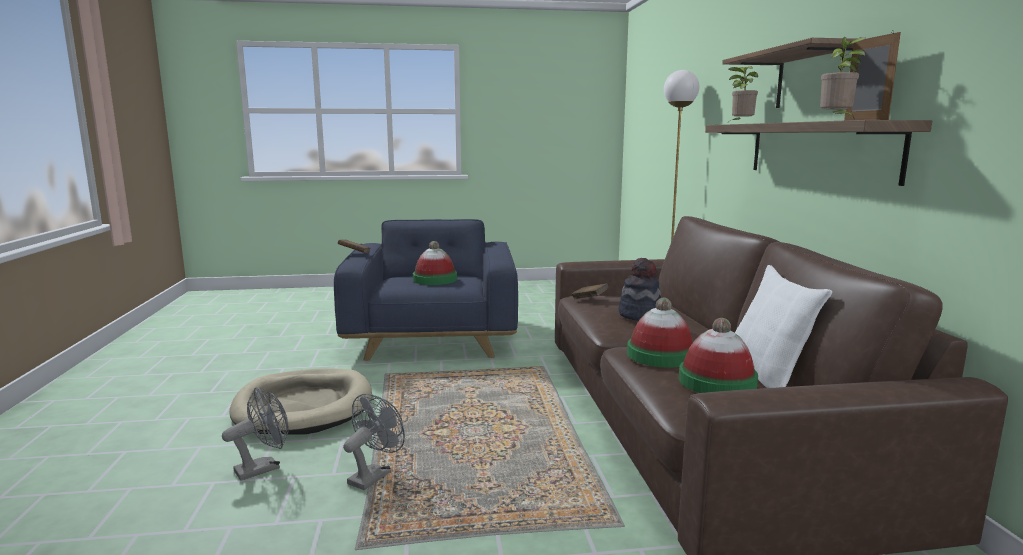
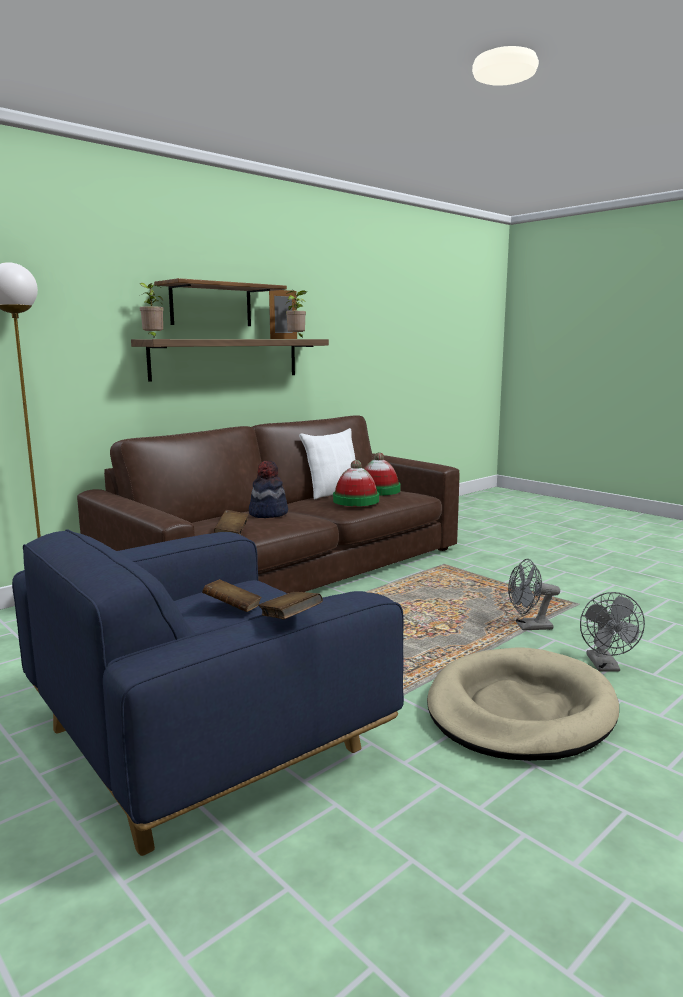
camera: 125 degrees left, 0 degrees up
grey fan [222,387,289,481] -> grey fan turned 105 degrees counterclockwise [580,592,645,672]
hat [413,241,457,285] -> brown book [202,579,262,612]

